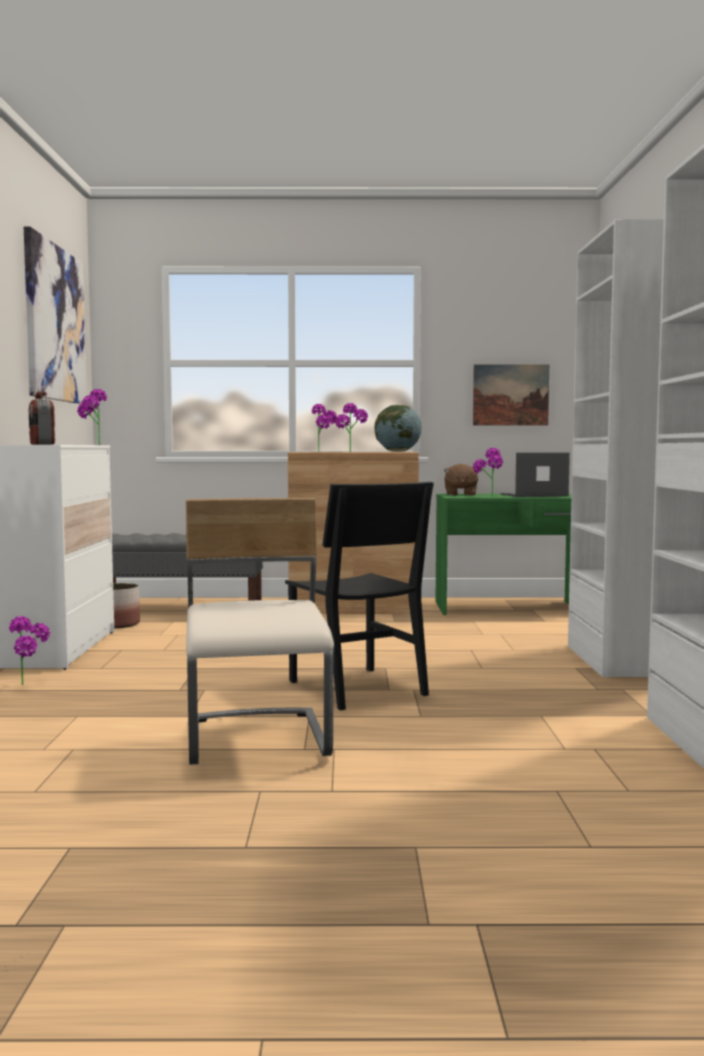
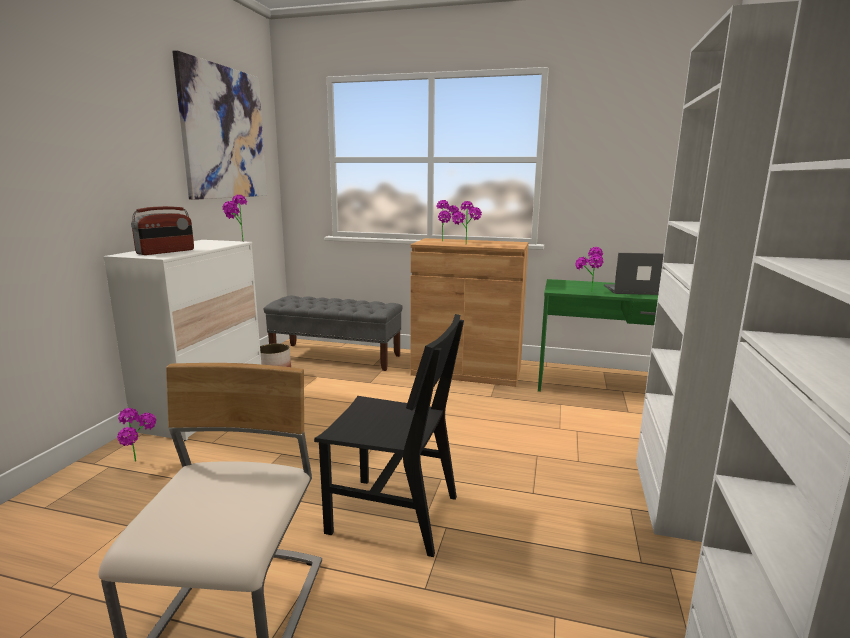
camera: 15 degrees right, 10 degrees up
radio [29,391,55,445] -> radio turned 135 degrees counterclockwise [131,206,194,255]
black chair [285,482,434,710] -> black chair turned 60 degrees counterclockwise [314,314,464,557]
globe [374,404,422,452] -> none
brown plush toy [444,464,479,496] -> none
picture [473,364,549,425] -> none

